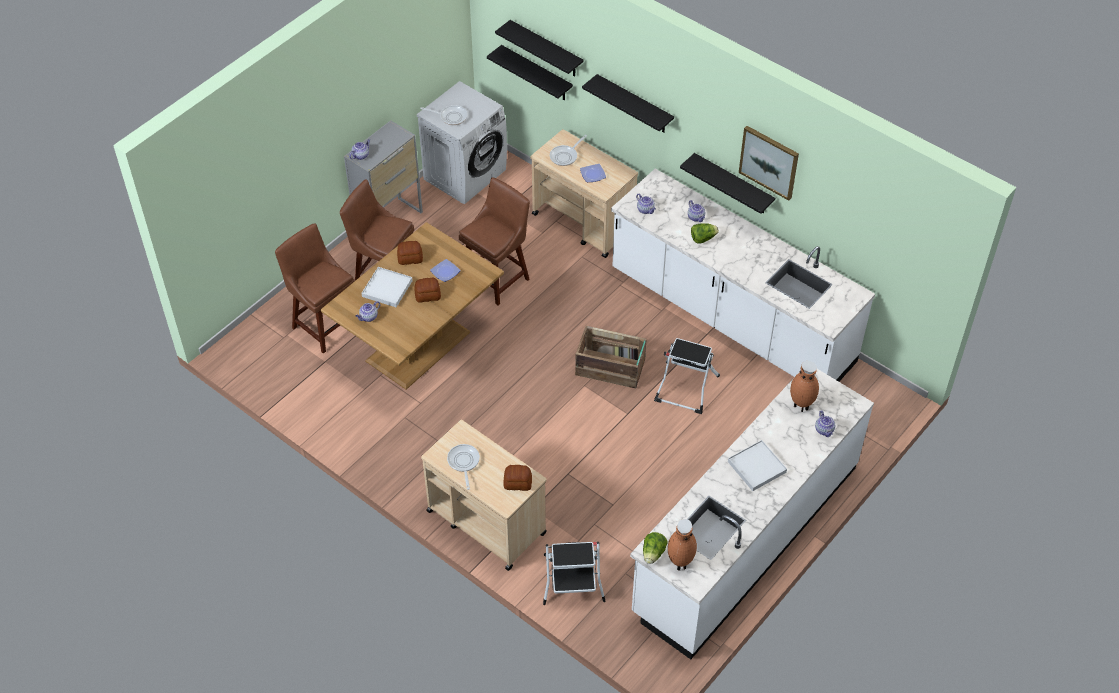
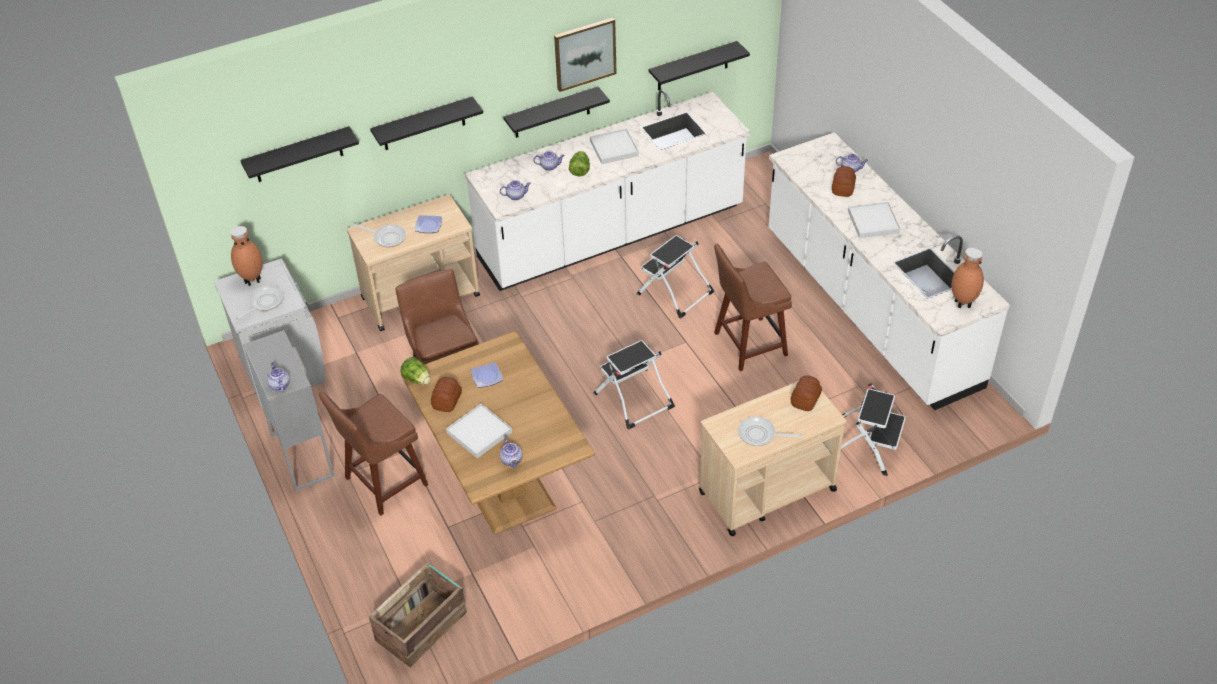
camera: 65 degrees left, 5 degrees down
brown chair [275,223,355,354] -> brown chair moved to [714,244,792,371]
bread [414,278,441,303] -> bread moved to [832,166,856,197]
black shelf [487,45,573,101] -> black shelf moved to [649,41,750,90]
frying pan [550,135,587,166] -> frying pan turned 45 degrees counterclockwise [353,224,406,247]
crate [575,326,647,388] -> crate moved to [369,563,467,667]
lettuce [643,532,668,564] -> lettuce moved to [401,357,431,385]
brown vase [790,361,819,412] -> brown vase moved to [230,226,262,286]
none -> white tray [590,129,639,164]
none -> step ladder [593,340,675,430]

